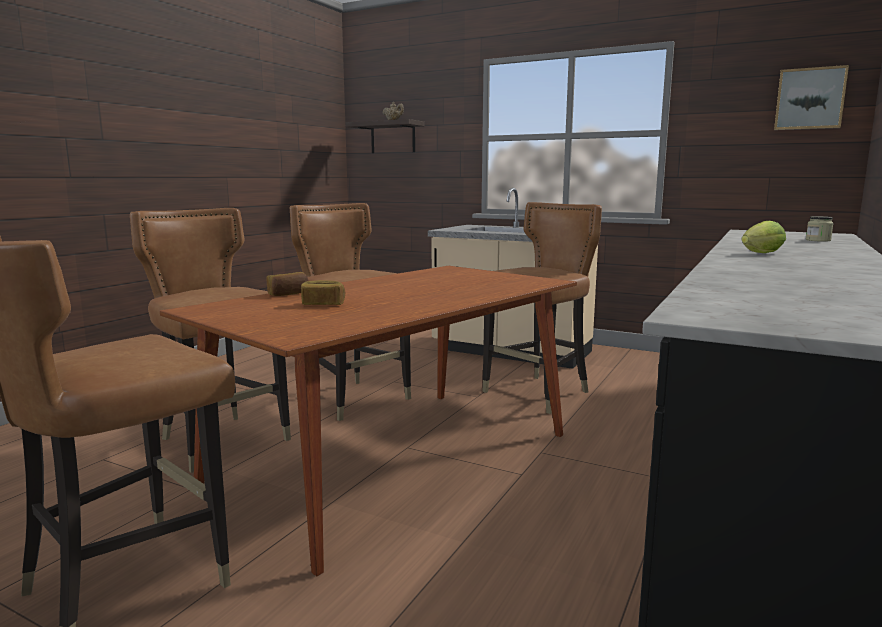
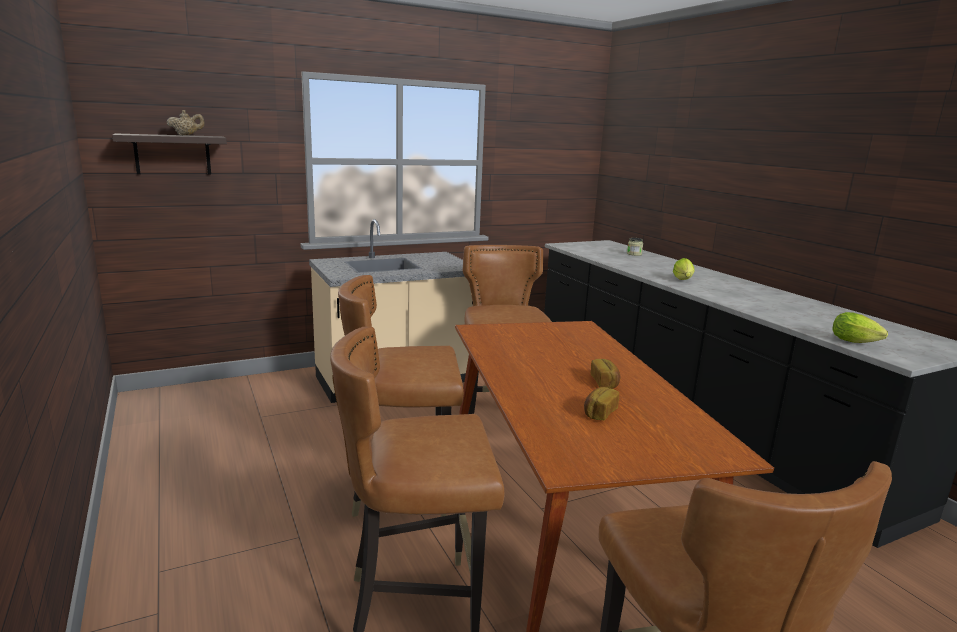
camera: 55 degrees left, 5 degrees up
bread [266,272,308,296] -> bread moved to [591,359,620,389]
picture [774,65,849,130] -> none
none -> lettuce [833,312,888,343]

